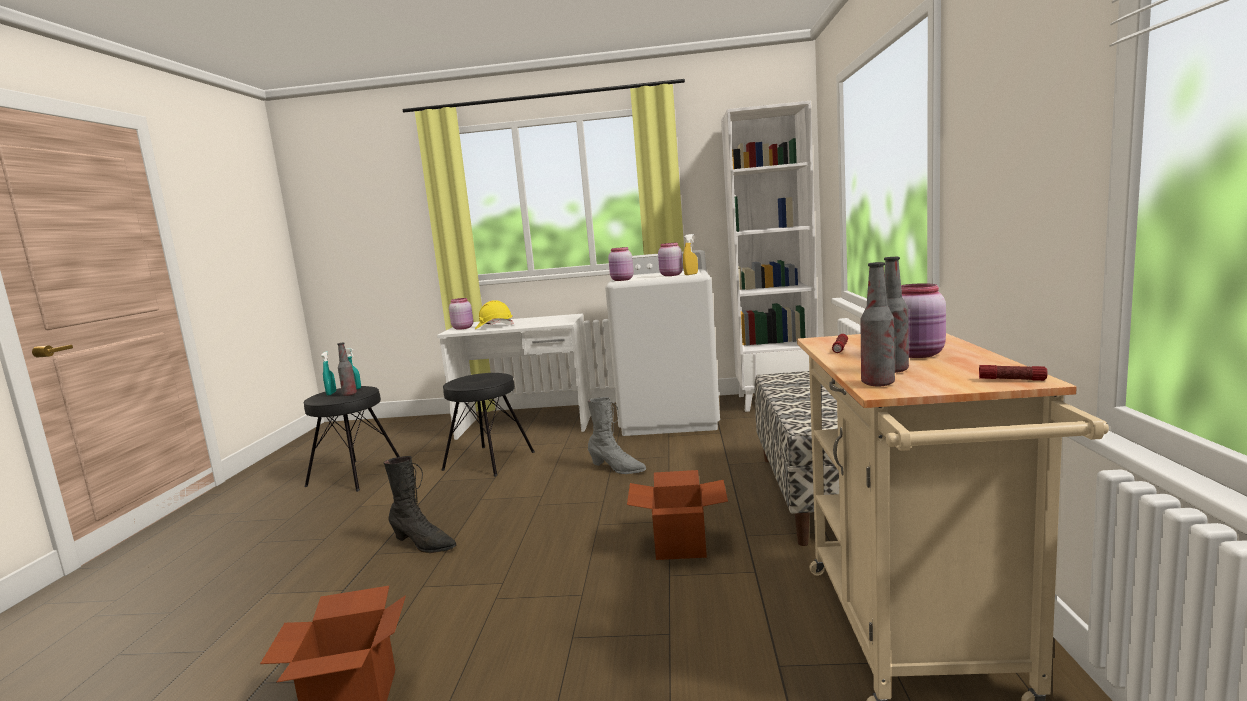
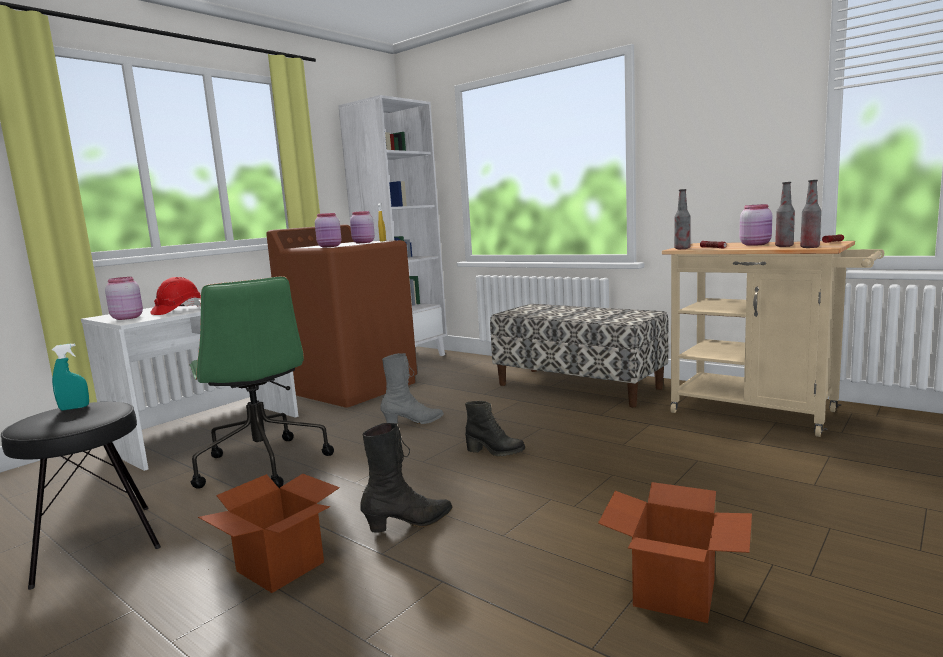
camera: 55 degrees left, 0 degrees up
turquoise spray bottle [321,351,336,395] -> none
bottle [337,342,357,396] -> bottle moved to [674,189,690,249]
black stool [442,373,535,477] -> green office chair [189,276,334,489]
yellow hard hat [475,300,514,329] -> red hard hat [150,277,201,315]
white washing machine [605,250,720,436] -> brown washing machine [266,224,417,407]
cardboard box [627,470,728,560] -> cardboard box moved to [198,474,340,593]
none -> black boot [465,401,525,456]

